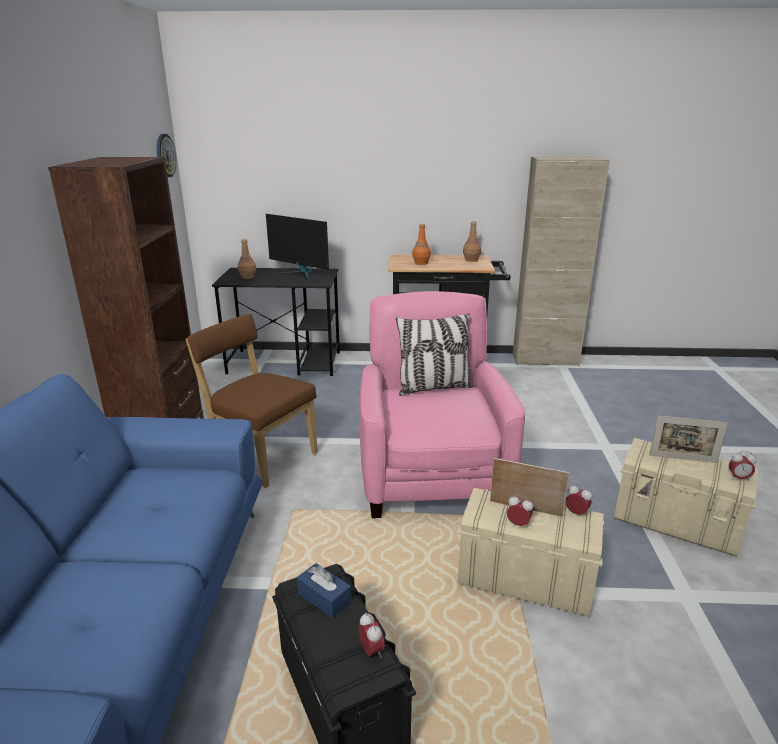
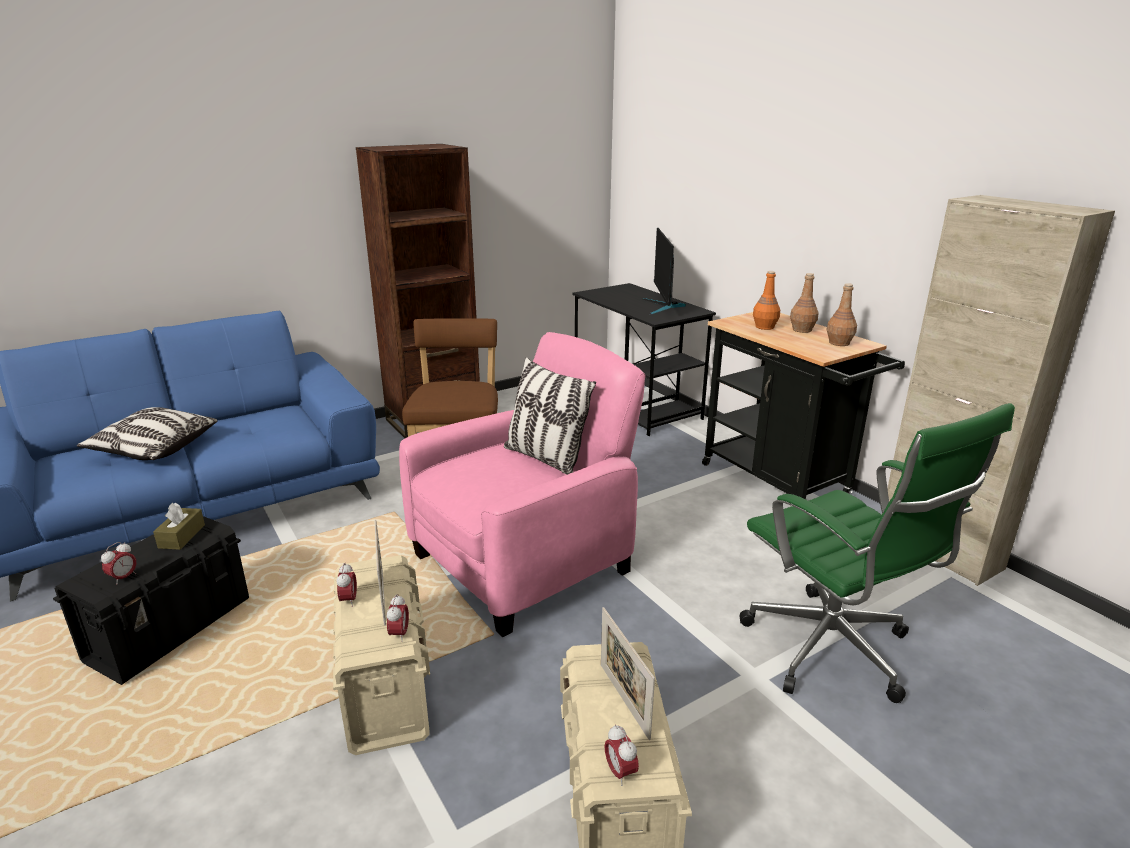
camera: 55 degrees right, 0 degrees up
wall clock [157,134,176,177] -> none
brown bottle [238,239,256,279] -> brown bottle moved to [790,273,819,333]
blue tissue box [297,563,352,618] -> brown tissue box [153,503,205,550]
none -> pillow [77,407,217,460]
none -> green office chair [739,403,1015,703]

